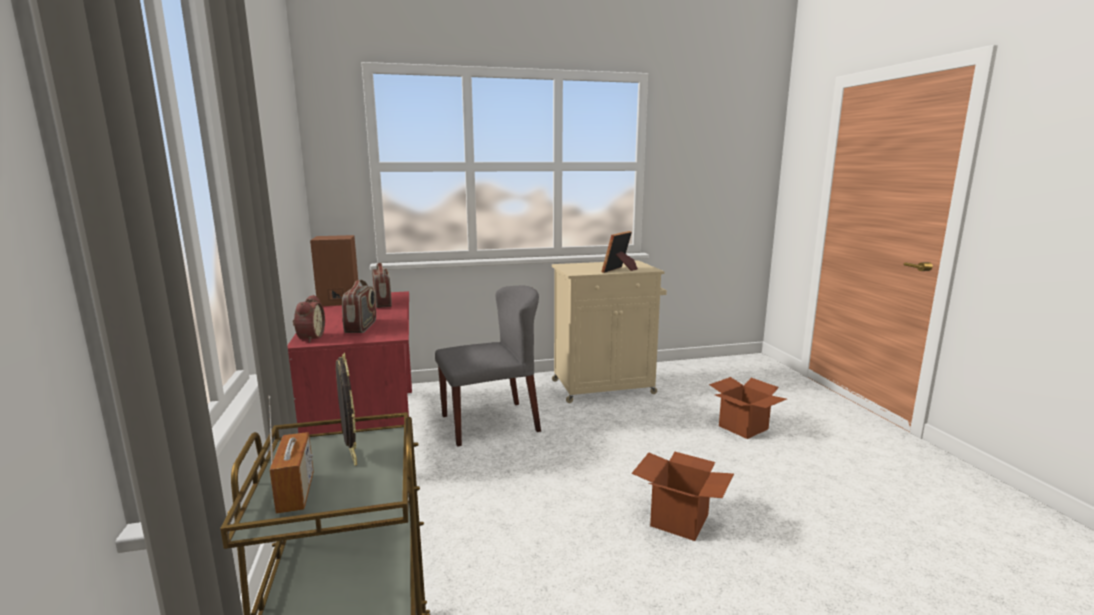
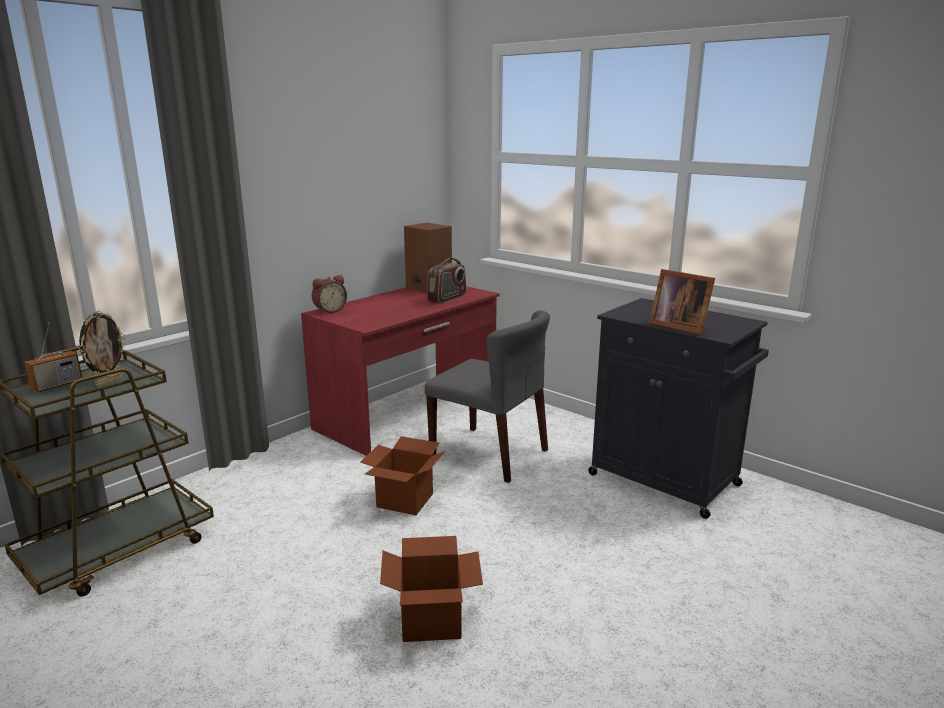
camera: 55 degrees right, 5 degrees up
radio [342,280,376,333] -> none
beige cabinet [552,260,667,403] -> black cabinet [588,298,769,519]
picture frame [601,231,638,273] -> picture frame turned 135 degrees counterclockwise [649,269,715,335]
cardboard box [709,377,787,439] -> cardboard box moved to [360,436,445,515]

